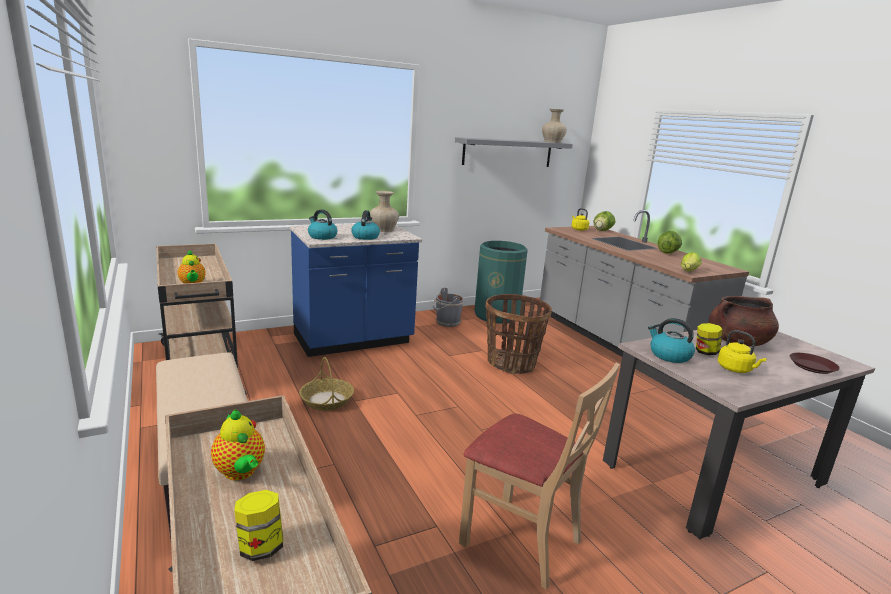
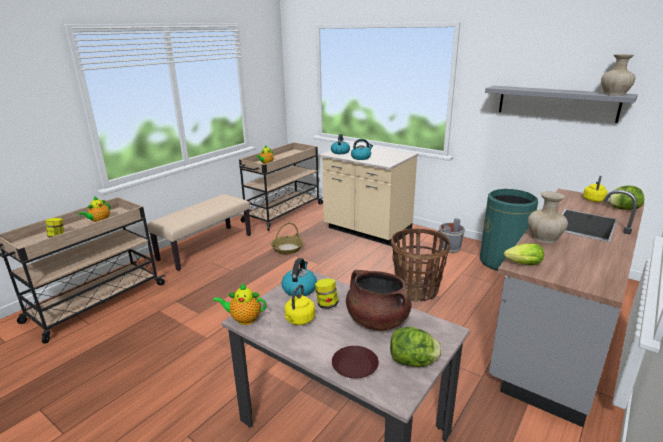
camera: 65 degrees right, 5 degrees up
blue counter [290,224,422,357] -> beige counter [320,143,418,246]
beige vase [370,191,399,232] -> beige vase moved to [528,191,568,243]
beige chair [459,363,620,590] -> none
lettuce [658,231,682,254] -> lettuce moved to [390,327,442,367]
none -> teapot [213,283,266,325]

